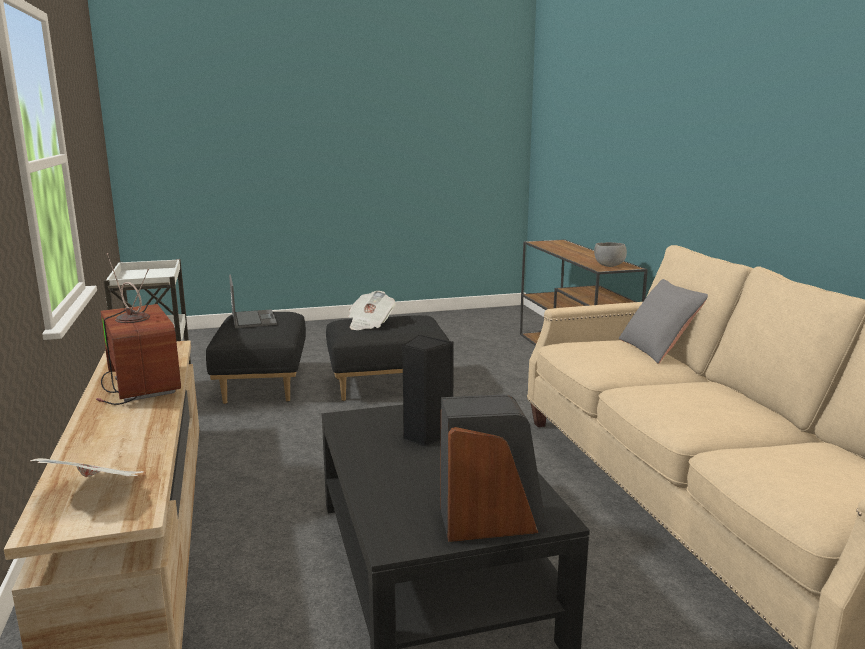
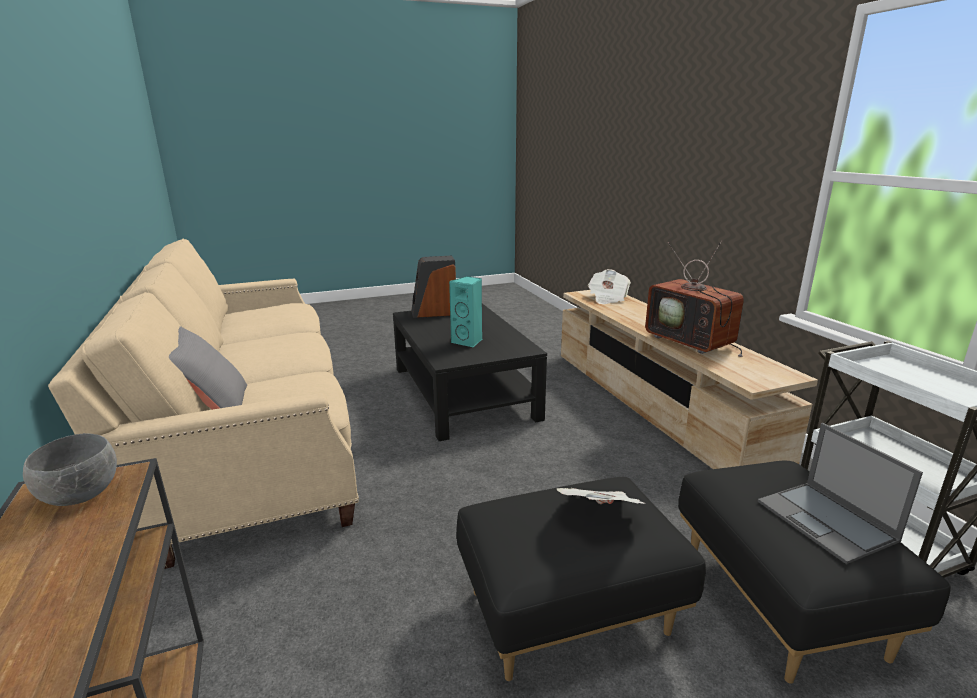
camera: 175 degrees right, 5 degrees up
black speaker [402,334,454,446] -> turquoise speaker [449,276,482,348]

